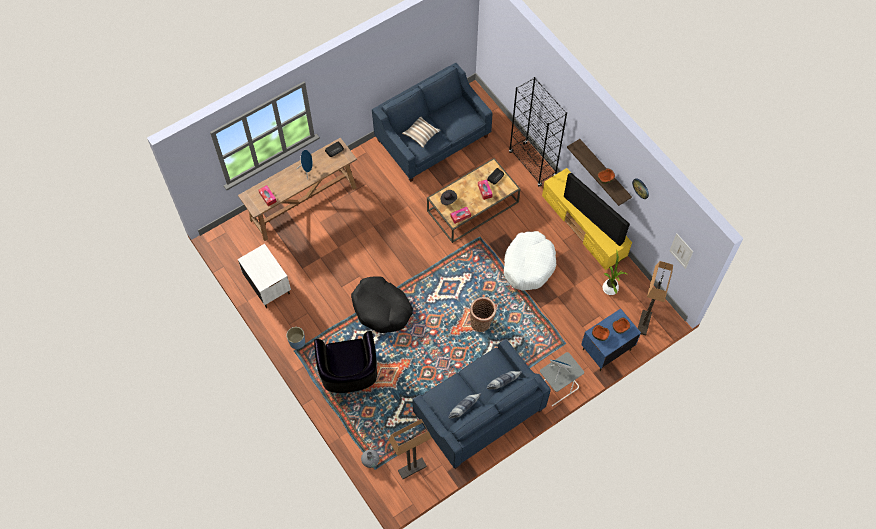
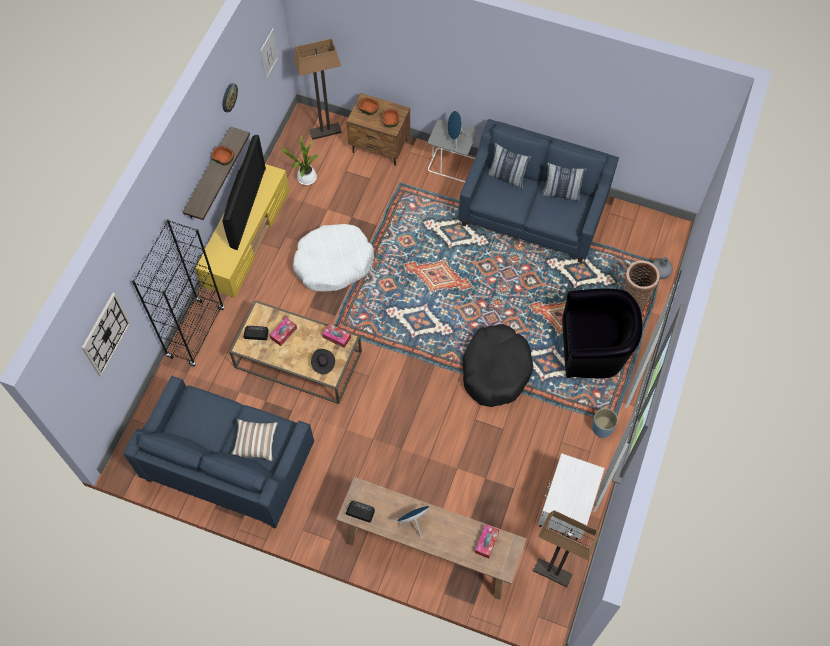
camera: 125 degrees left, 0 degrees up
black armchair [314,331,377,393] -> black armchair turned 45 degrees clockwise [562,289,643,378]
floor lamp [389,419,432,479] -> floor lamp moved to [533,510,599,587]
basket [470,297,496,332] -> basket moved to [624,260,660,309]
blue nightstand [581,308,641,371] -> brown nightstand [346,93,410,166]
none -> wall clock [82,293,131,376]

